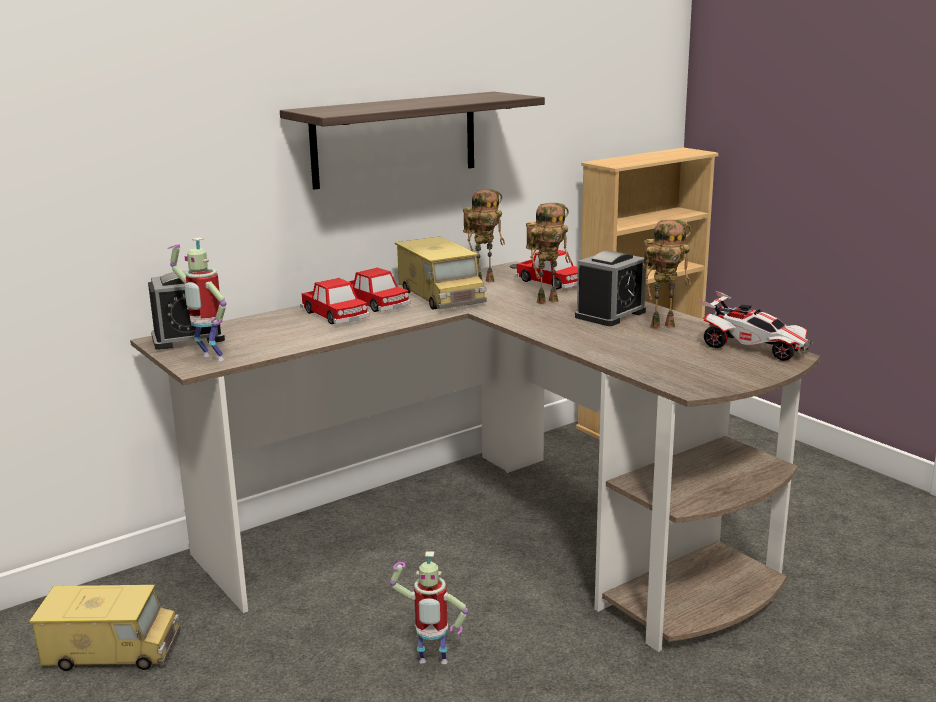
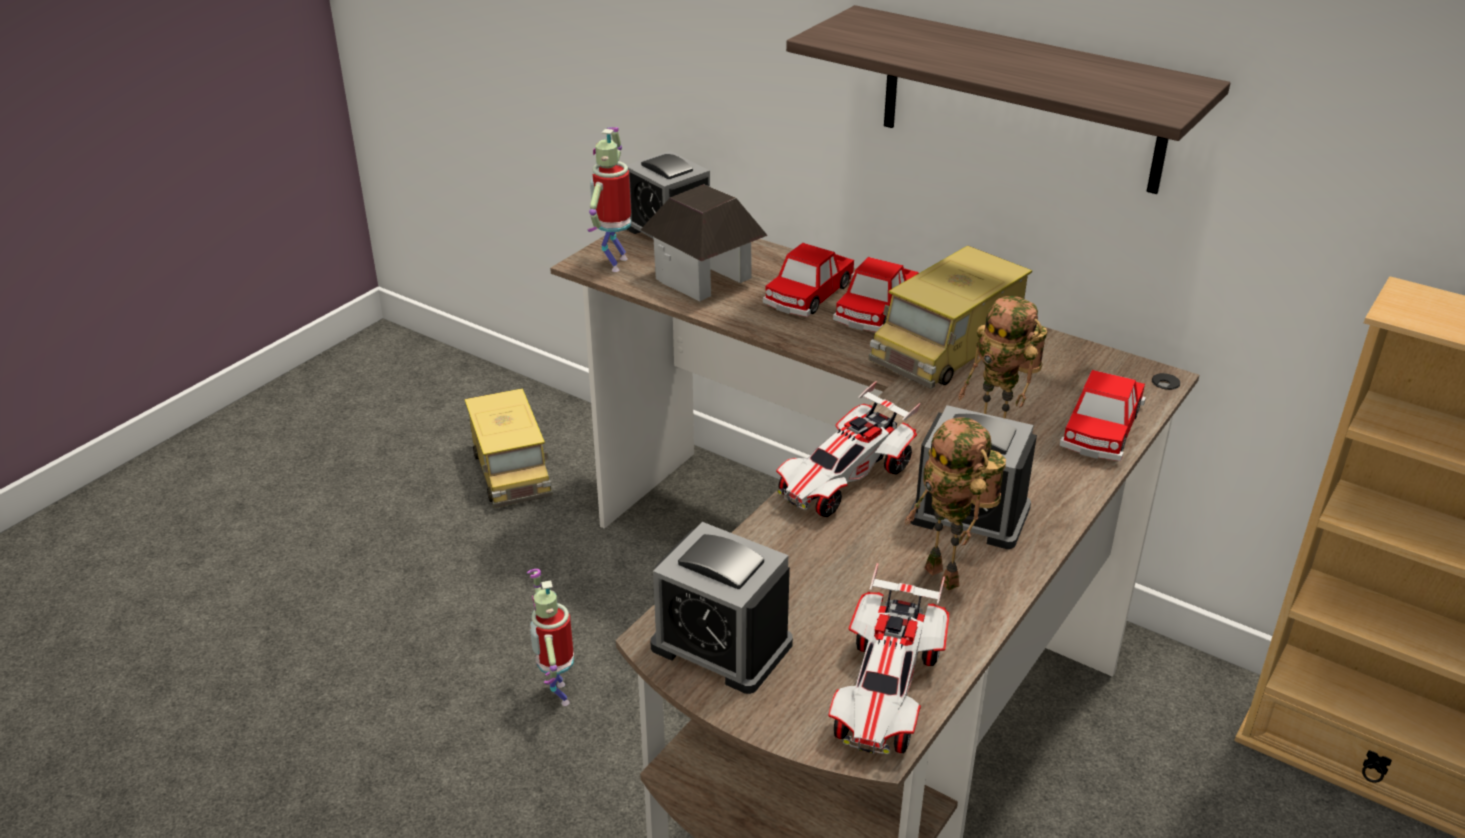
camera: 70 degrees right, 15 degrees up
toy robot [463,189,505,283] -> none
none -> toy house [641,184,768,301]
none -> alarm clock [651,522,793,694]
none -> toy car [776,381,921,517]

